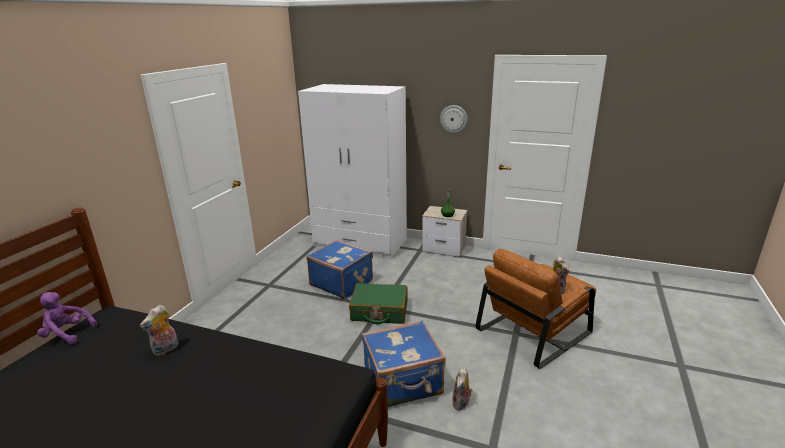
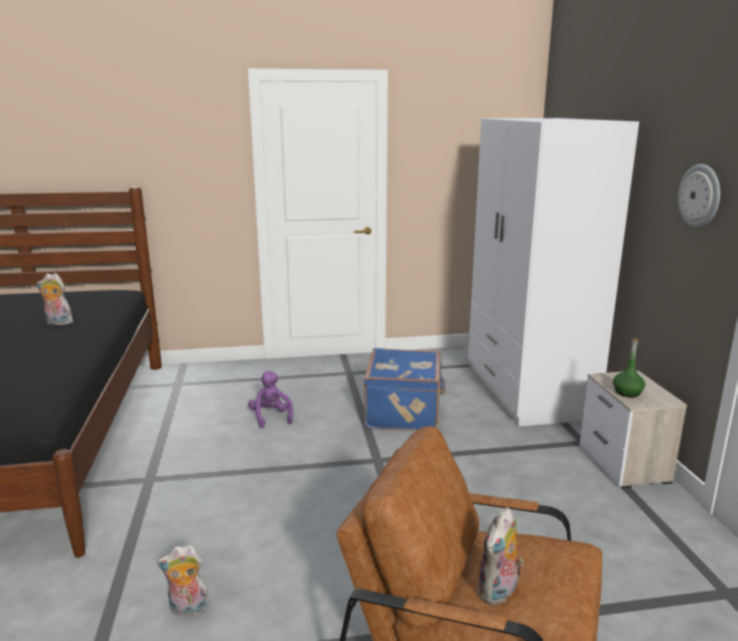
camera: 60 degrees right, 5 degrees down
purple plush toy [37,292,97,344] -> purple plush toy moved to [248,371,293,428]
green suitcase [349,283,408,324] -> none
blue suitcase [362,321,446,407] -> none

